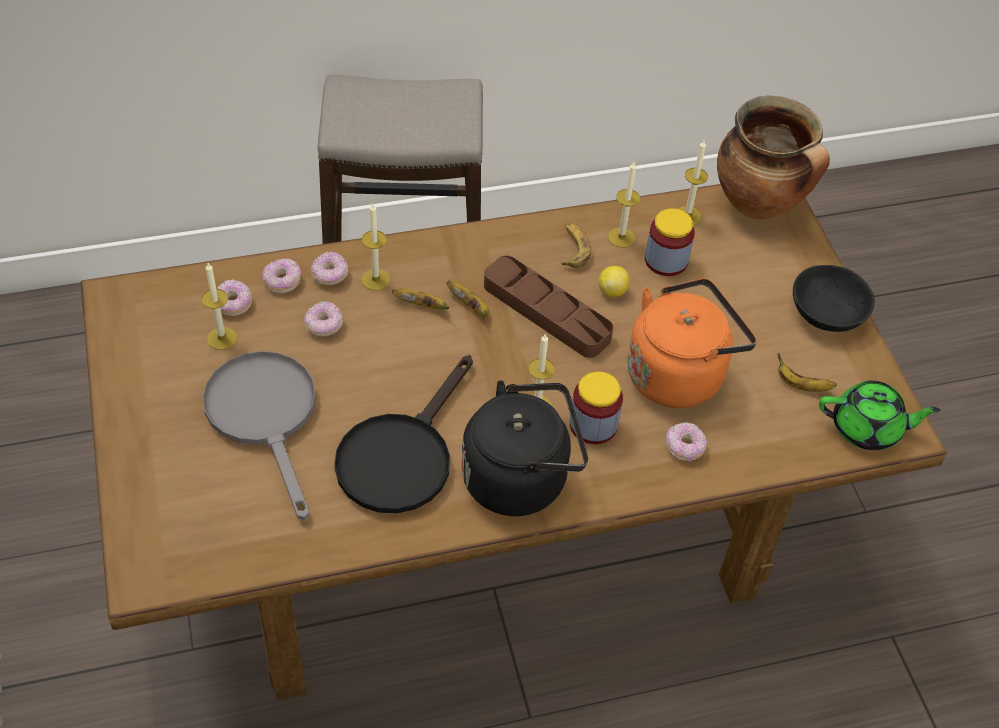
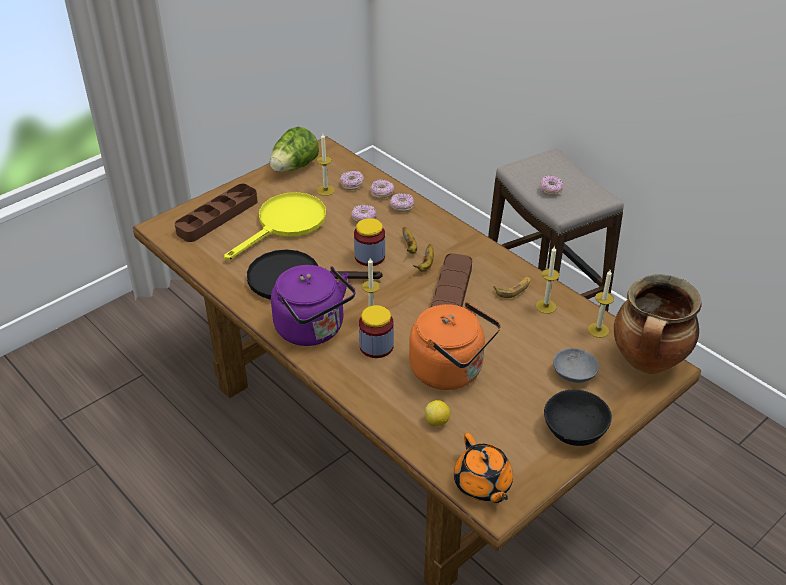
camera: 65 degrees right, 10 degrees down
grey frying pan [202,351,316,520] -> yellow frying pan [224,192,326,260]
candle [362,204,390,291] -> none
black kettle [461,380,588,516] -> purple kettle [271,265,356,346]
lemon [599,266,630,297] -> lemon moved to [425,400,450,426]
jar [645,209,695,276] -> jar moved to [354,218,385,266]
donut [666,422,707,462] -> donut moved to [540,176,564,195]
banana [778,353,837,392] -> none
green teapot [819,381,940,450] -> orange teapot [454,433,513,503]
none -> brown tray [175,184,258,242]
none -> lettuce [270,127,319,172]
none -> grey bowl [553,348,599,383]

